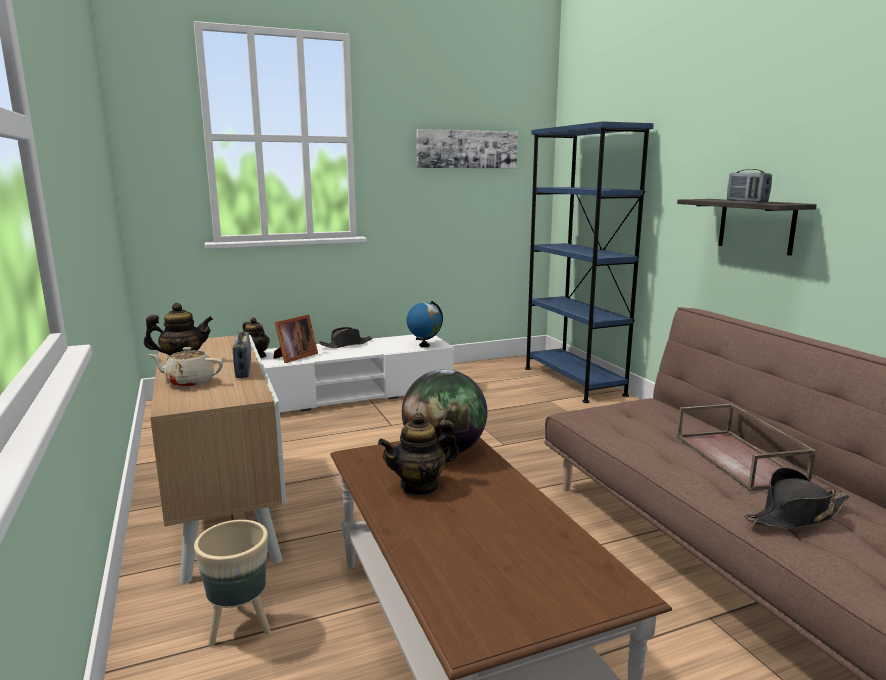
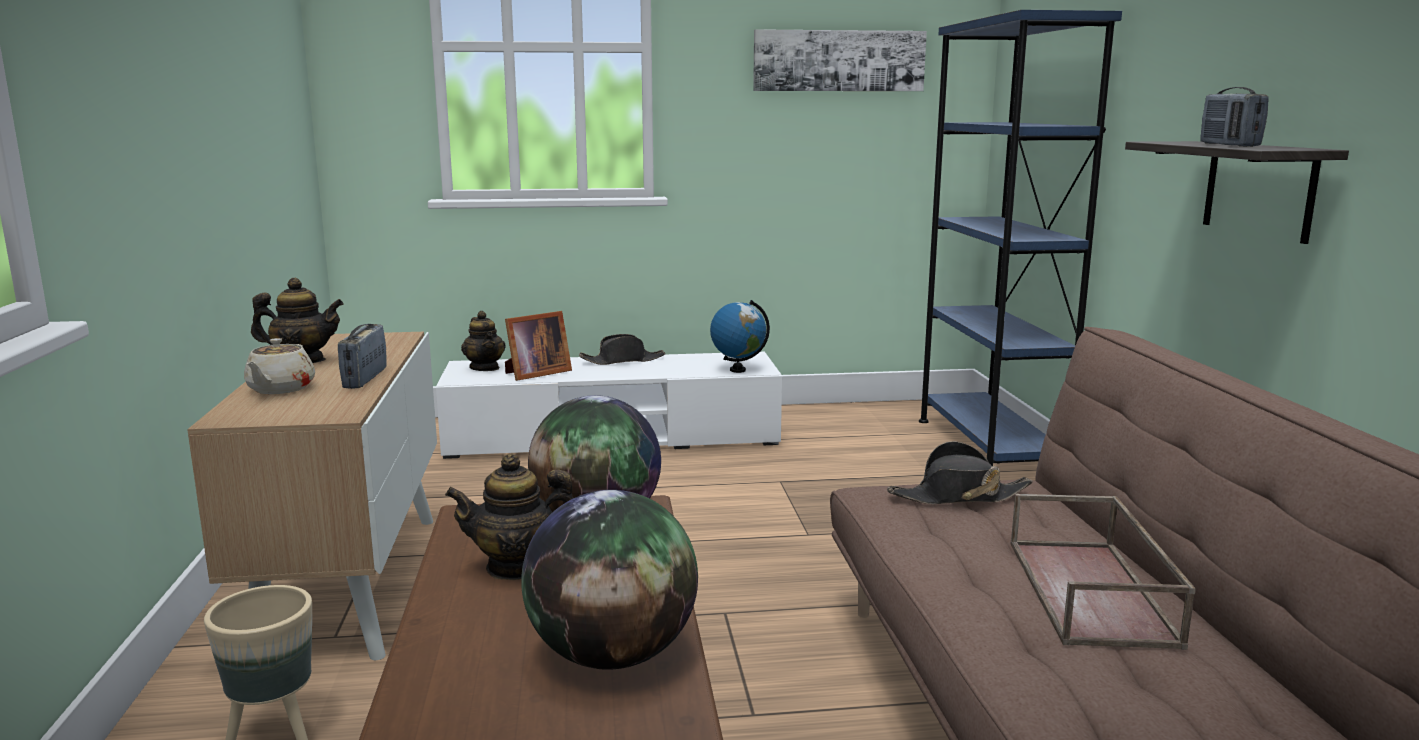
camera: 15 degrees right, 0 degrees up
beige teapot [149,347,223,387] -> beige teapot turned 105 degrees counterclockwise [244,338,315,394]
black hat [744,467,850,529] -> black hat moved to [887,441,1033,504]
none -> globe [521,490,698,670]

